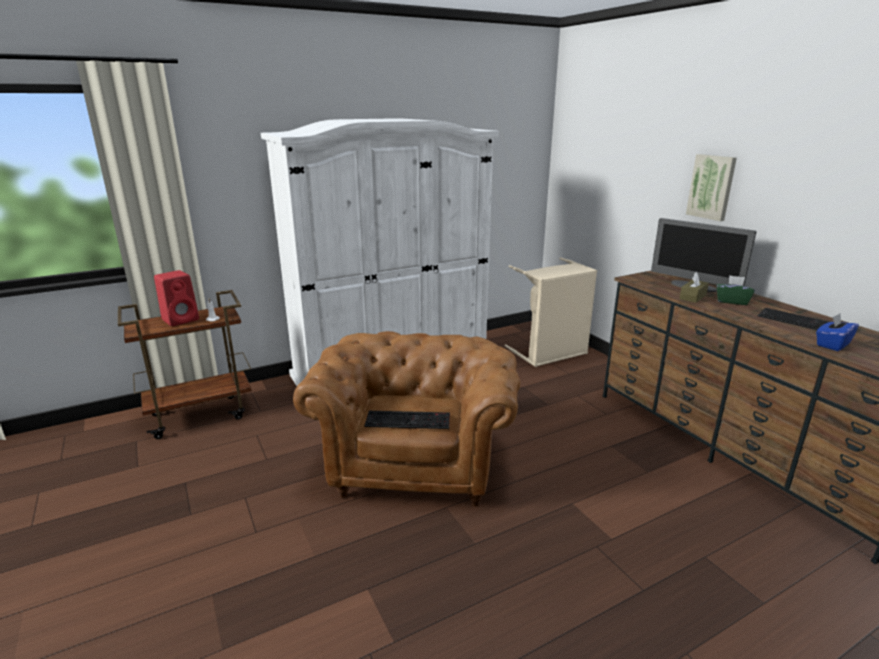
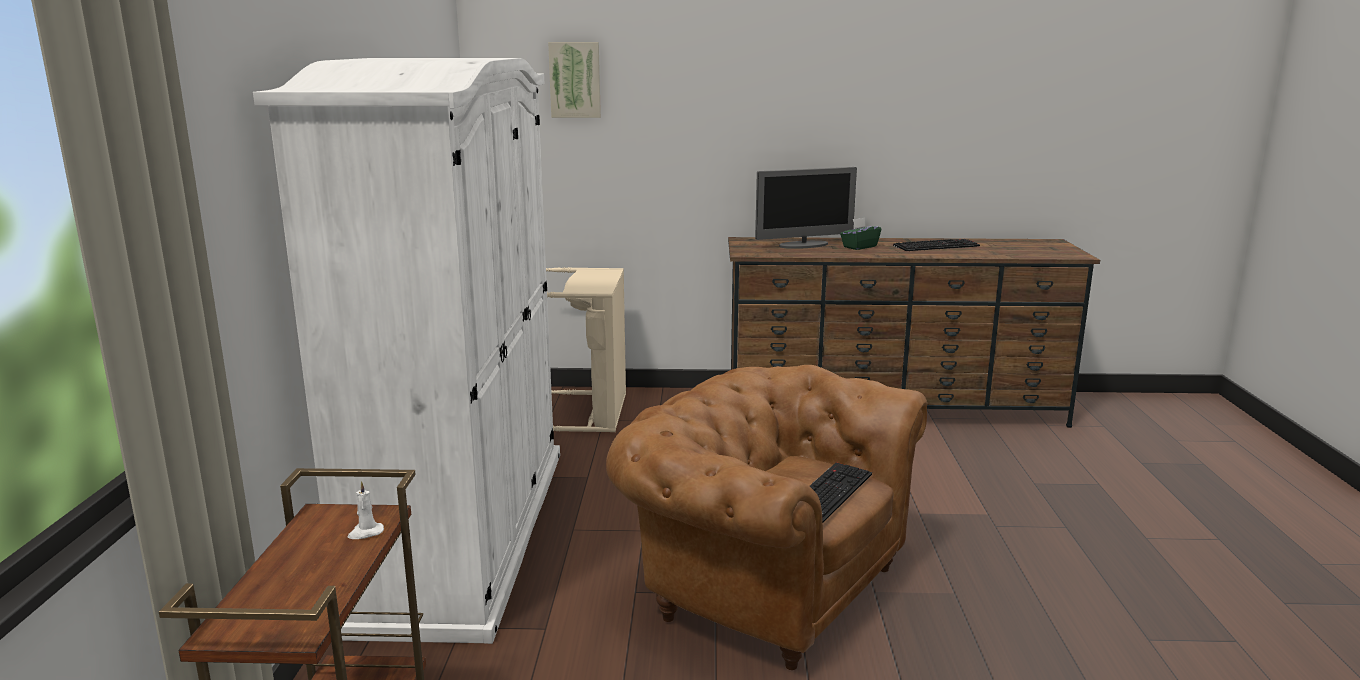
camera: 60 degrees left, 5 degrees down
red speaker [154,270,199,326] -> none
brown tissue box [679,272,709,303] -> none
picture [686,154,737,221] -> picture moved to [548,42,601,118]
blue tissue box [816,313,859,351] -> none

